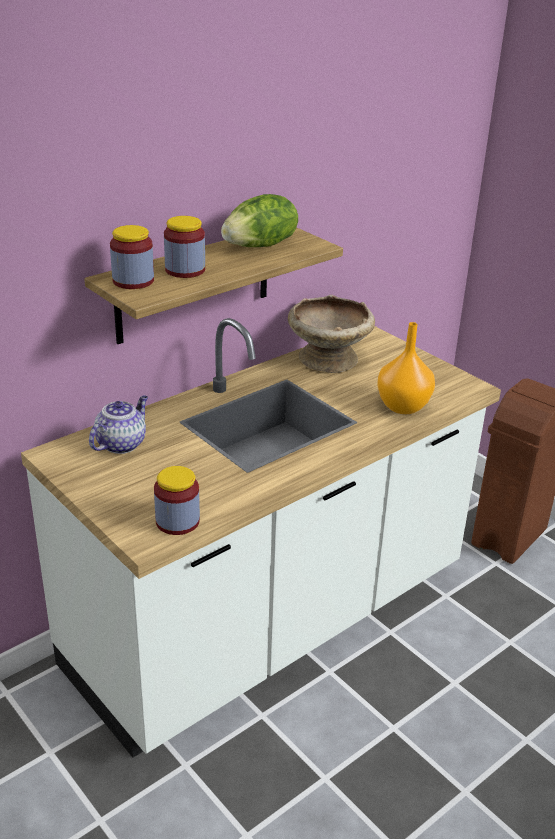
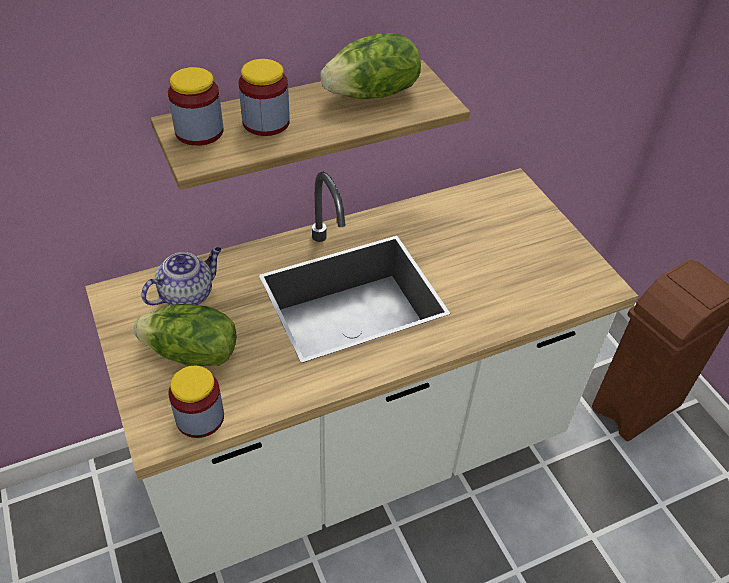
camera: 15 degrees right, 15 degrees up
beige bowl [288,295,375,373] -> none
orange vase [377,322,435,414] -> none
none -> lettuce [133,304,236,366]

